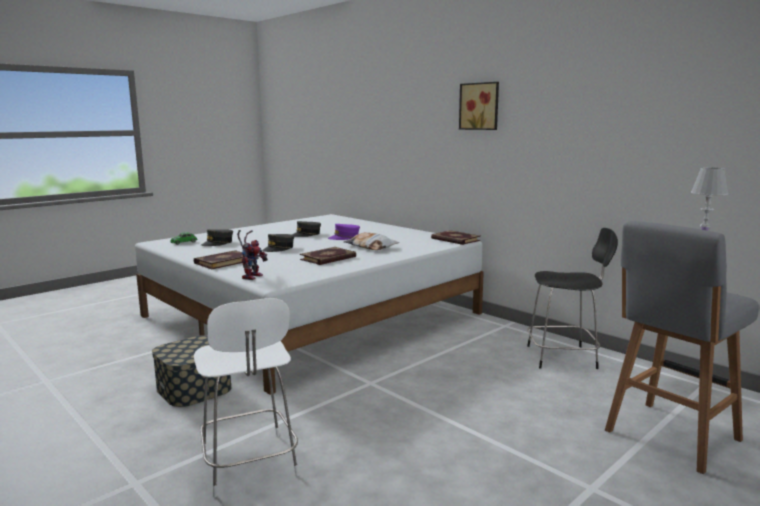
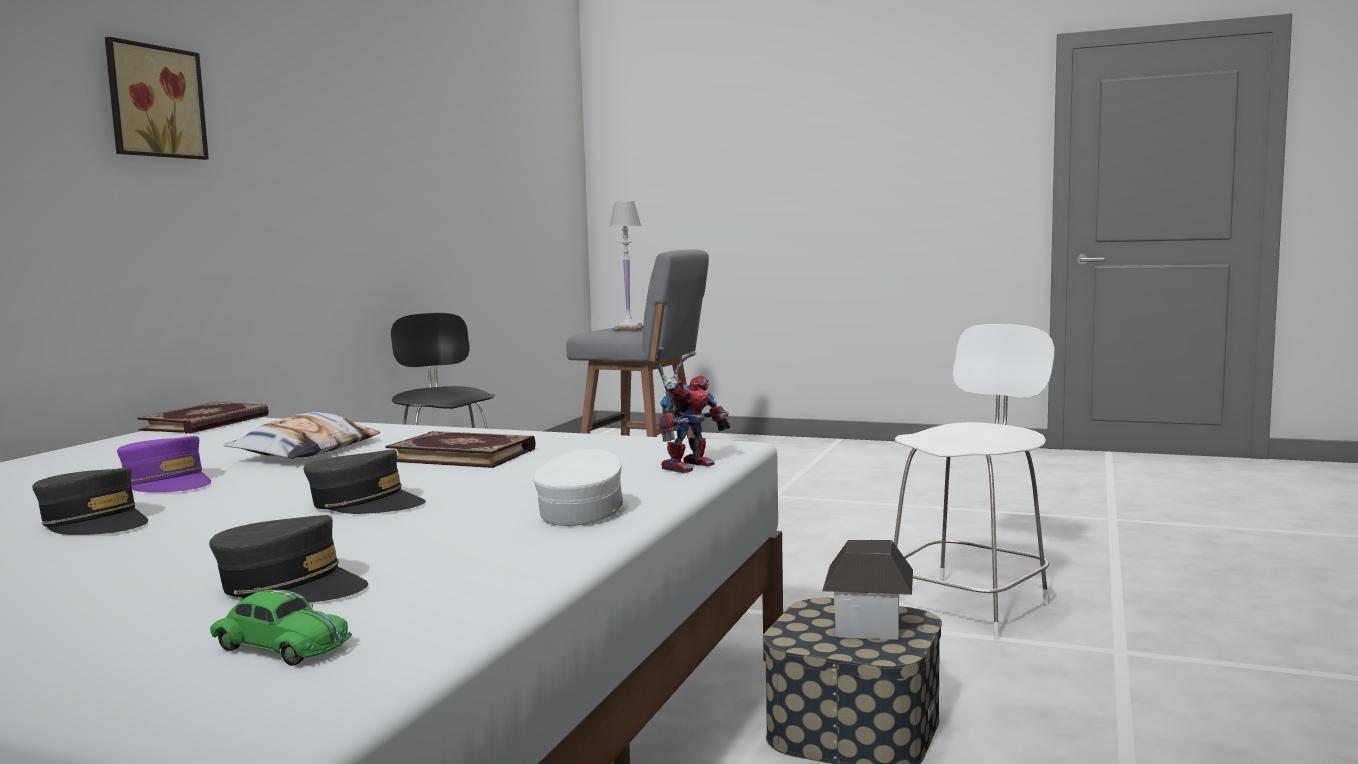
camera: 115 degrees left, 5 degrees down
book [194,250,243,269] -> white cap [533,449,629,526]
toy robot [237,230,268,280] -> toy robot turned 135 degrees clockwise [656,347,730,473]
none -> toy house [822,540,913,640]

